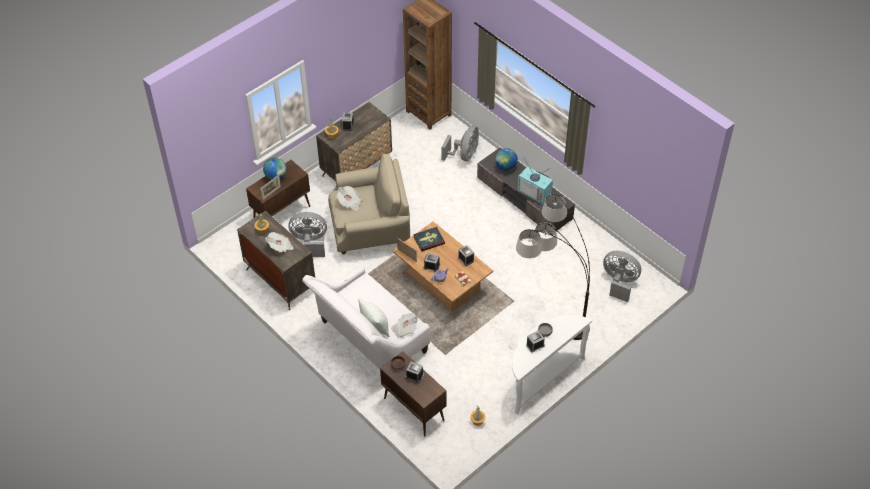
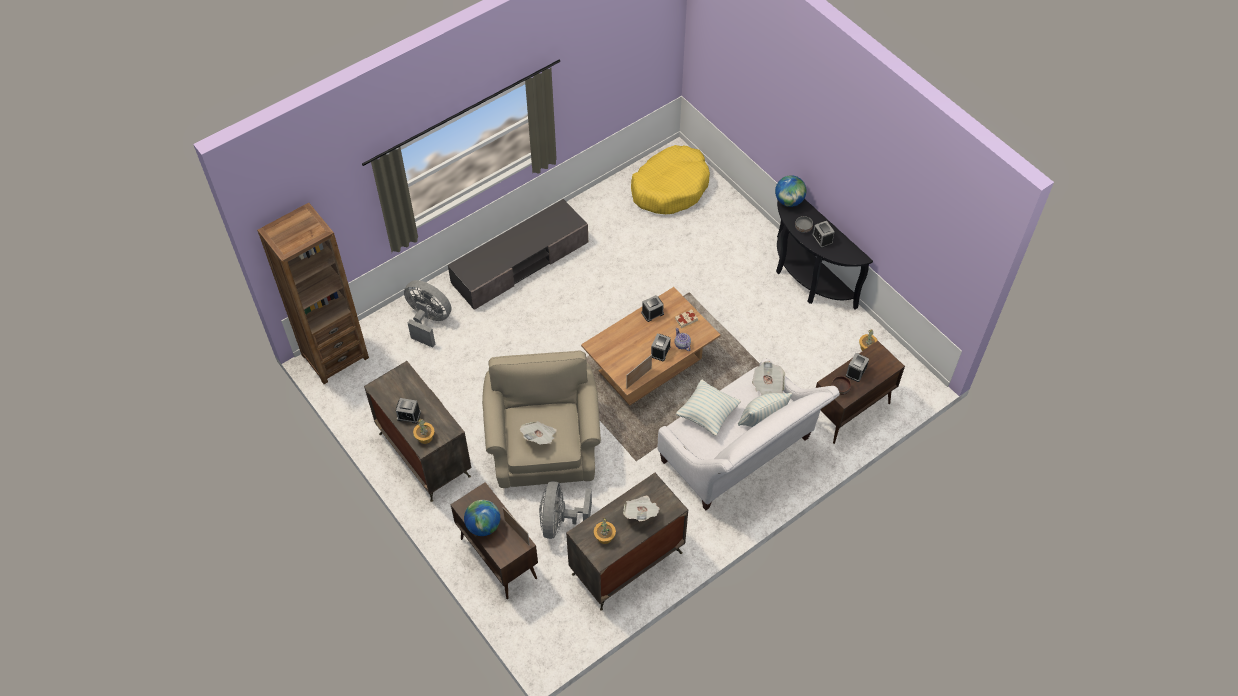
camera: 85 degrees left, 5 degrees up
book [413,227,445,252] -> none
globe [495,148,518,171] -> globe moved to [775,175,806,207]
white console table [512,315,592,415] -> black console table [776,199,873,309]
floor lamp [516,194,590,340] -> none
television [517,157,553,205] -> none
grey fan [603,251,641,302] -> yellow dog bed [631,145,710,214]
none -> pillow [676,379,741,436]

